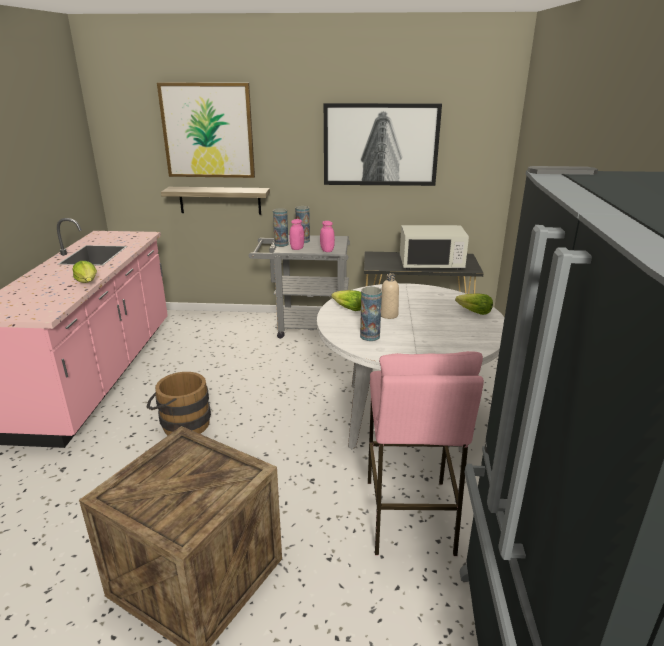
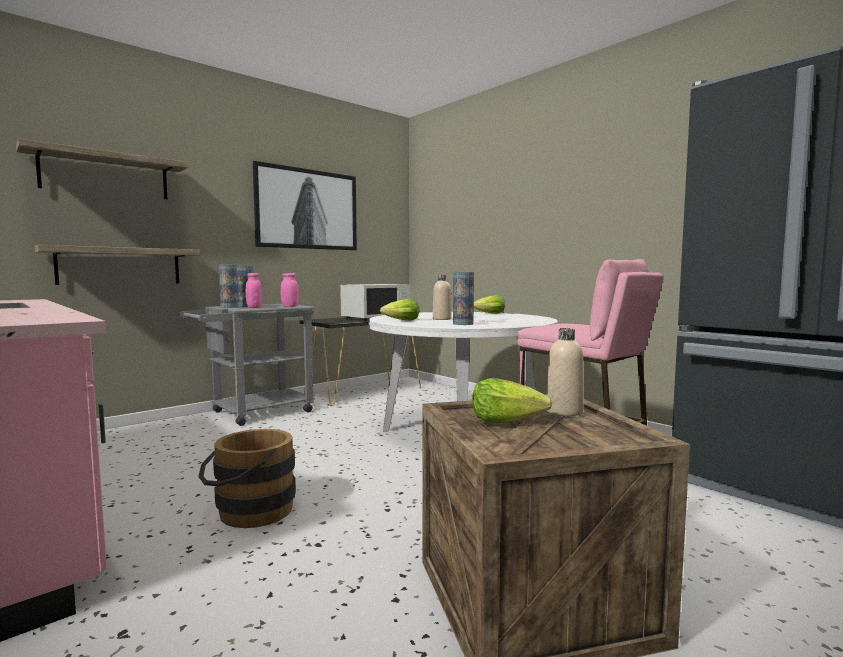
camera: 45 degrees left, 20 degrees down
lettuce [73,261,97,283] -> lettuce moved to [472,378,552,423]
picture [157,83,255,178] -> shelf [16,139,188,199]
none -> beige bottle [547,328,583,416]

